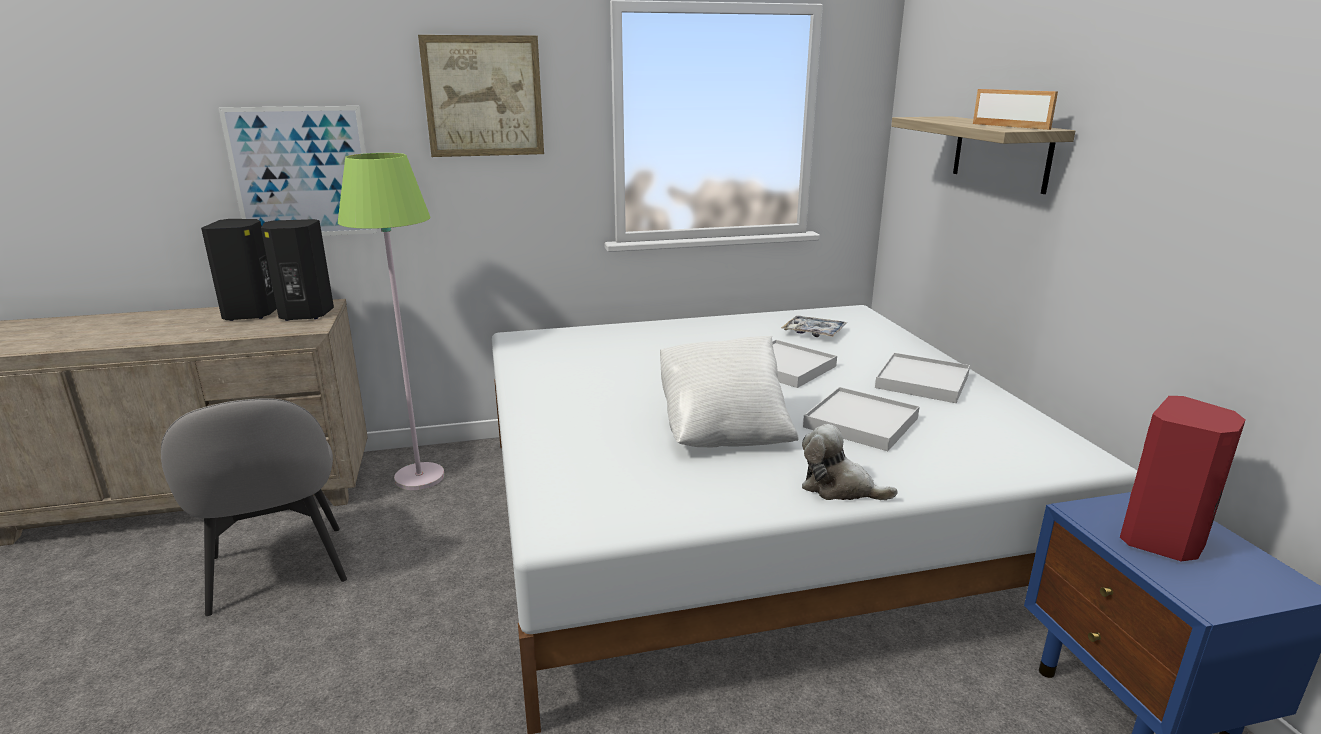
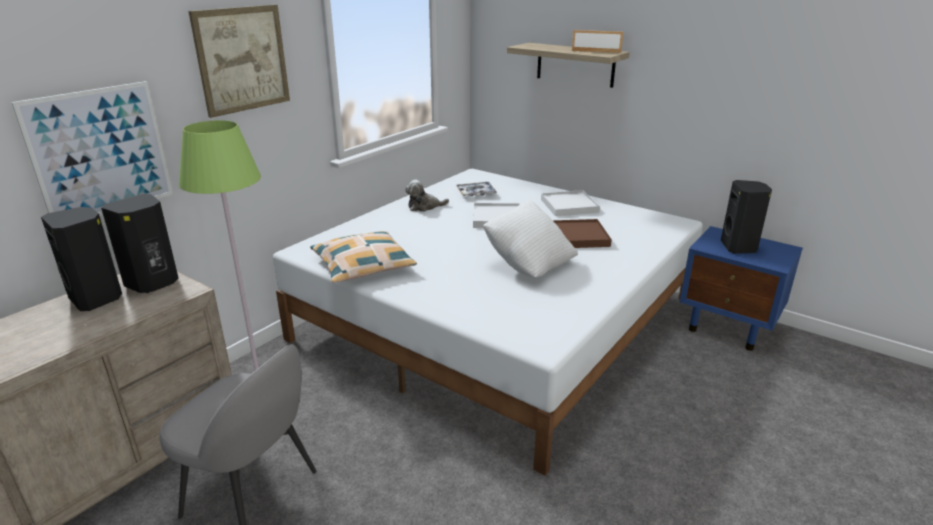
camera: 40 degrees left, 5 degrees up
plush toy [802,424,898,500] -> plush toy moved to [405,180,449,212]
white tray [803,387,920,451] -> brown tray [553,219,612,248]
red speaker [1120,396,1245,561] -> black speaker [721,180,772,254]
none -> pillow [310,231,417,283]

